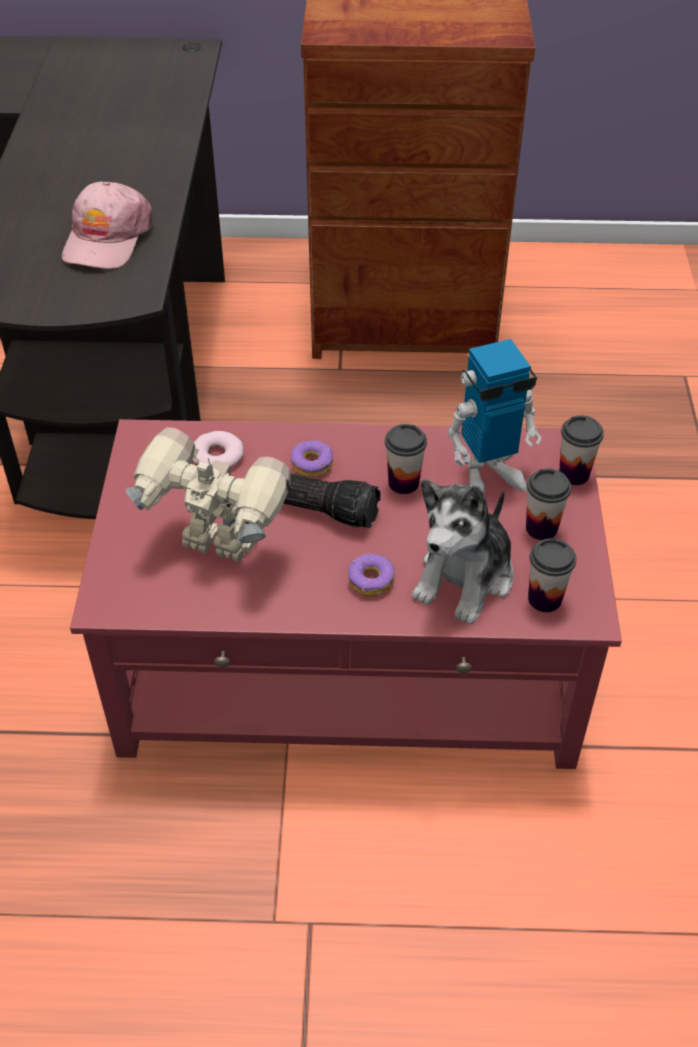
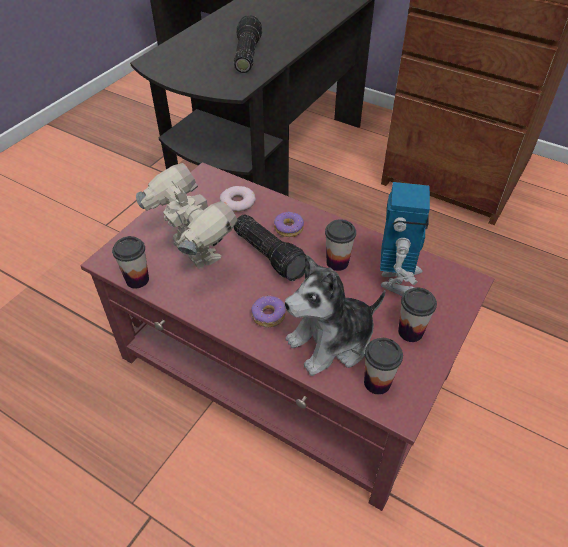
camera: 30 degrees right, 0 degrees up
pink cap [62,182,153,269] -> flashlight [234,15,262,73]
toy robot [447,339,542,495] -> toy robot turned 90 degrees counterclockwise [380,182,430,296]
cup [559,415,604,485] -> cup moved to [112,236,149,288]

